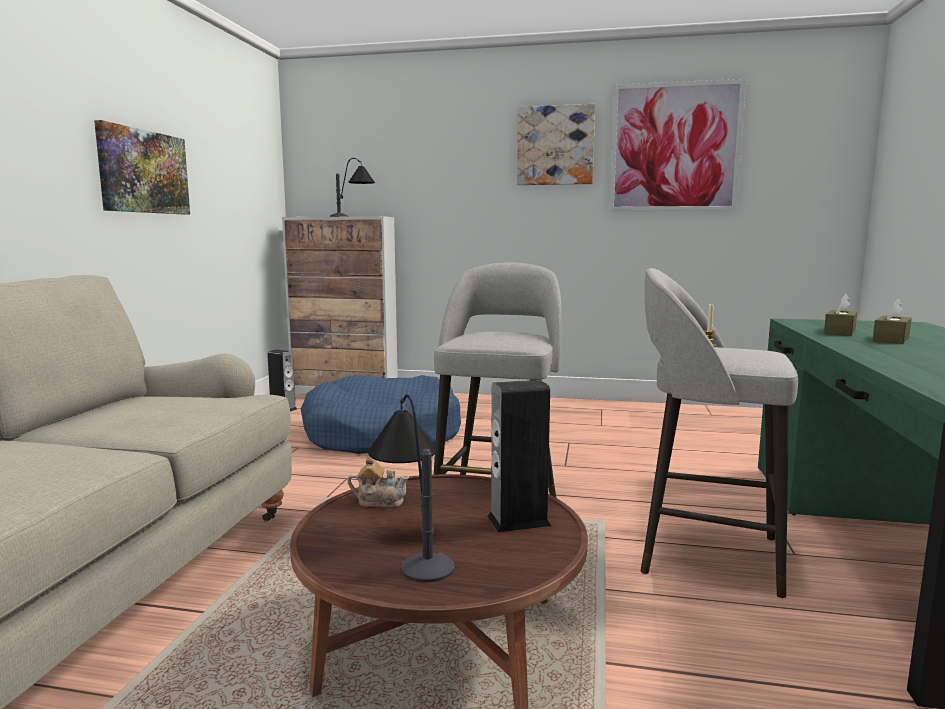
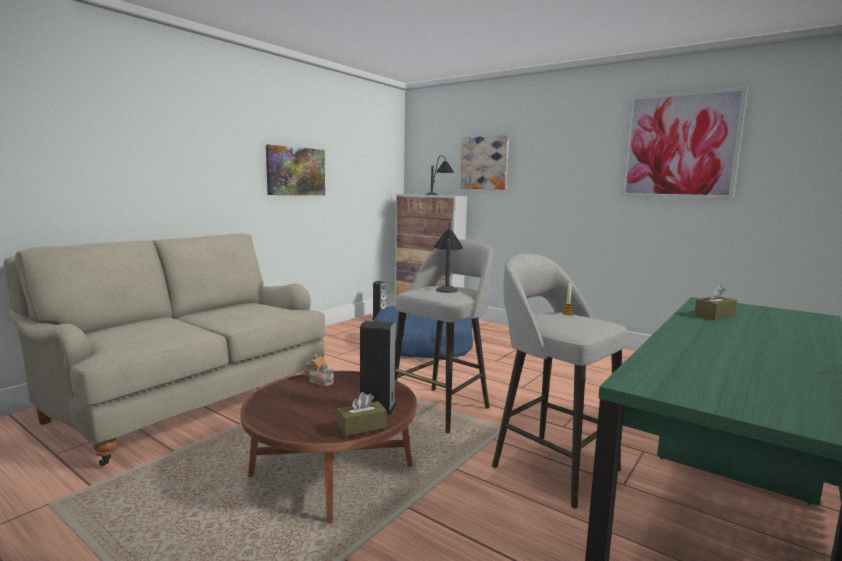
camera: 25 degrees right, 0 degrees up
table lamp [368,394,455,582] -> table lamp moved to [434,221,463,293]
picture [517,104,595,185] -> picture moved to [460,135,509,190]
brown tissue box [872,298,912,344] -> brown tissue box moved to [337,392,387,436]

